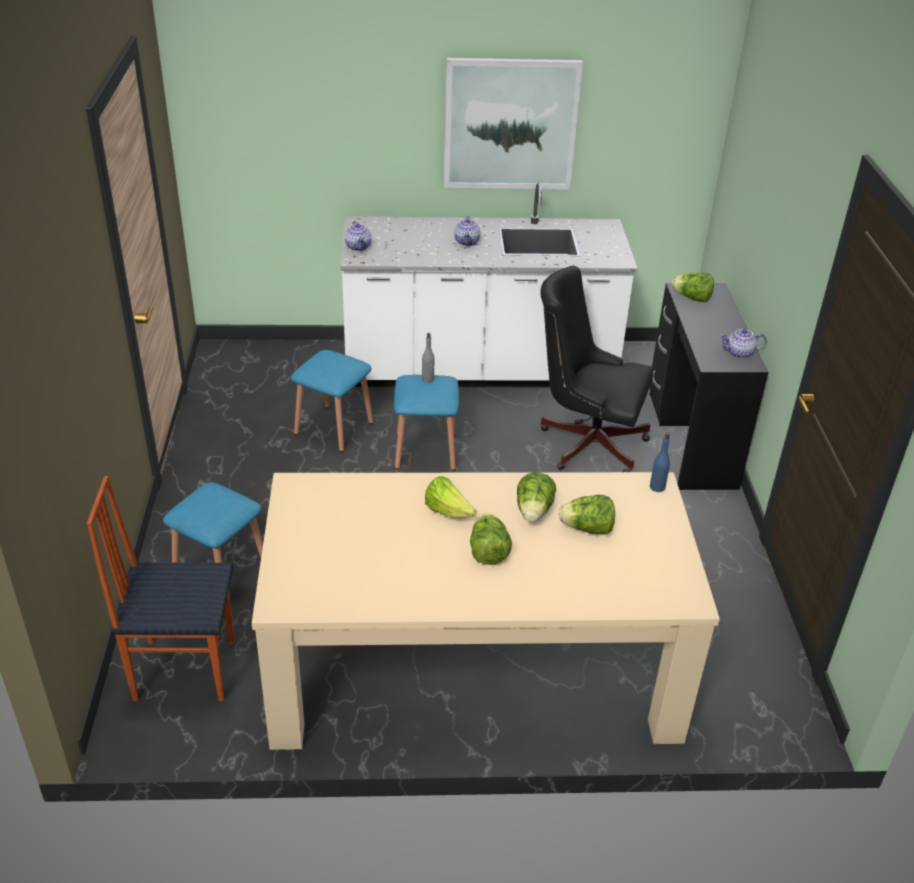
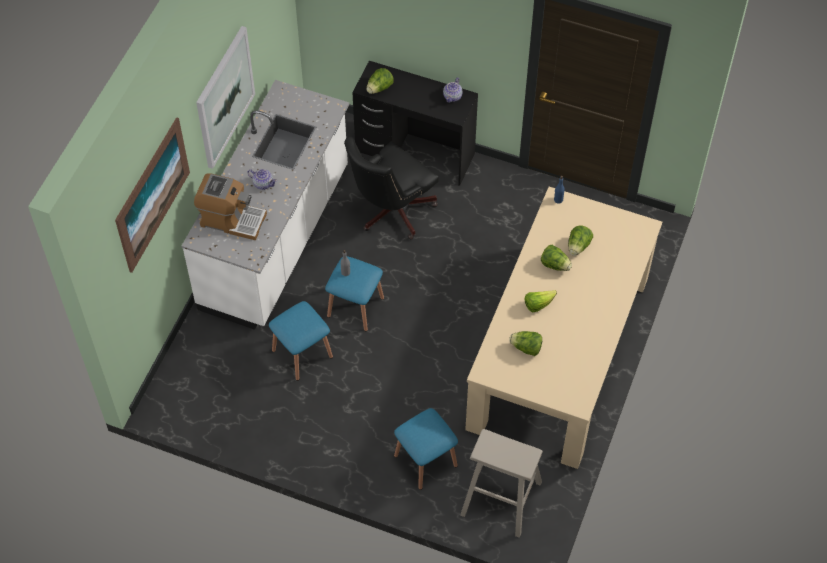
camera: 65 degrees left, 20 degrees up
chair [87,476,235,701] -> beige stool [460,429,543,538]
teapot [345,221,371,251] -> none
lettuce [470,513,512,565] -> lettuce moved to [509,331,542,356]
none -> picture [115,117,190,273]
none -> coffee machine [194,173,267,240]

